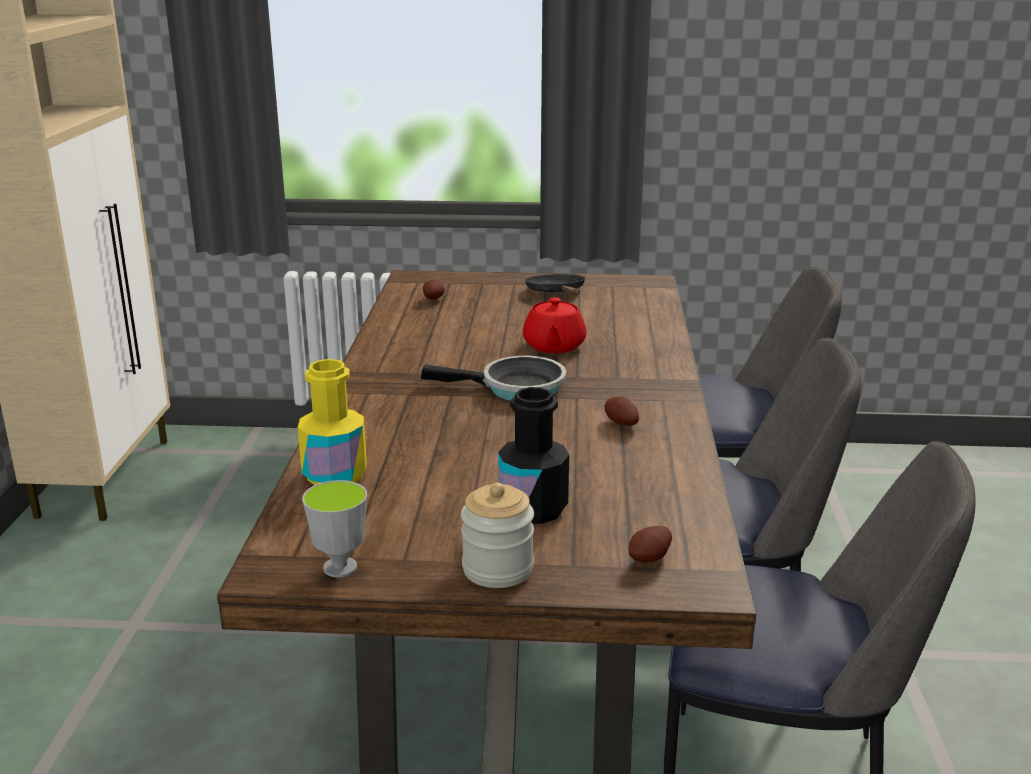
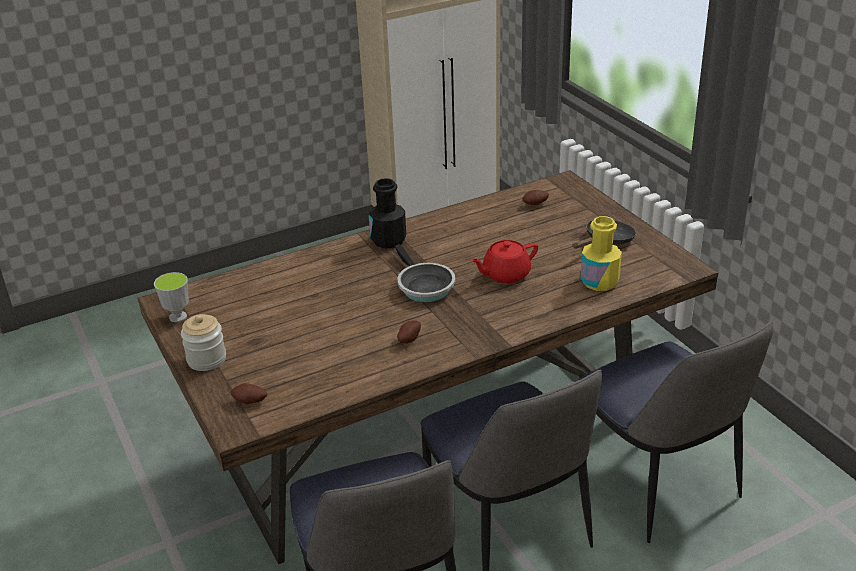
camera: 60 degrees right, 10 degrees up
yellow bottle [298,359,367,485] -> yellow bottle moved to [581,216,622,291]
black bottle [498,387,569,524] -> black bottle moved to [369,178,406,249]

